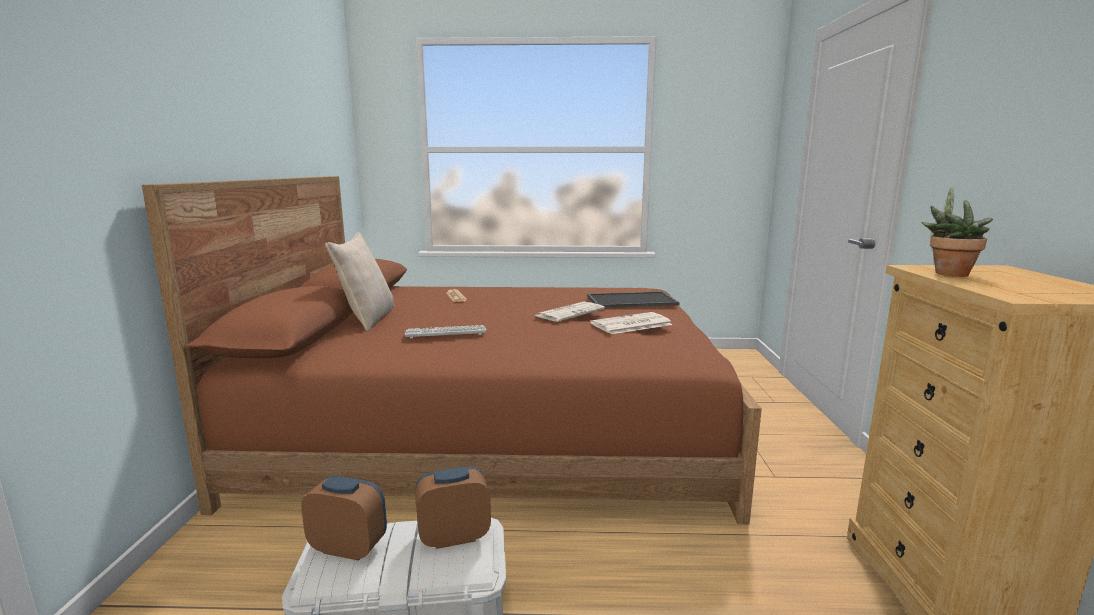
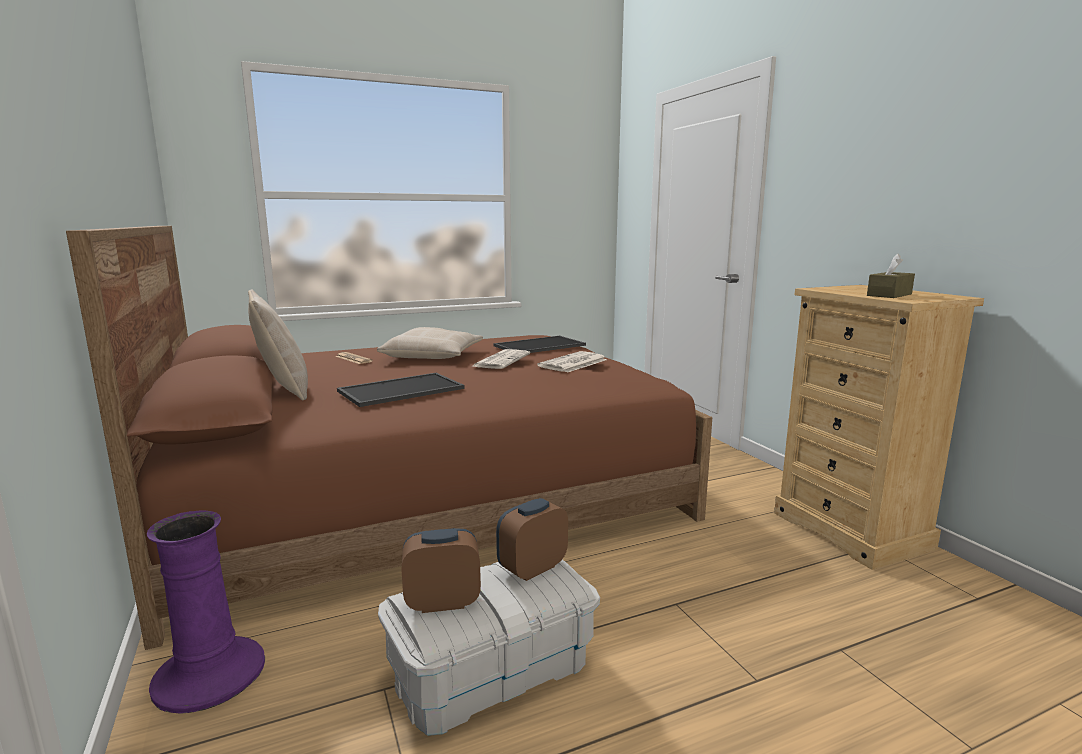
camera: 25 degrees left, 0 degrees up
keyboard [405,325,486,338] -> tray [337,373,465,407]
potted plant [921,188,993,277] -> none
none -> purple vase [147,510,265,714]
none -> beige pillow [377,327,483,359]
none -> brown tissue box [867,253,915,298]

